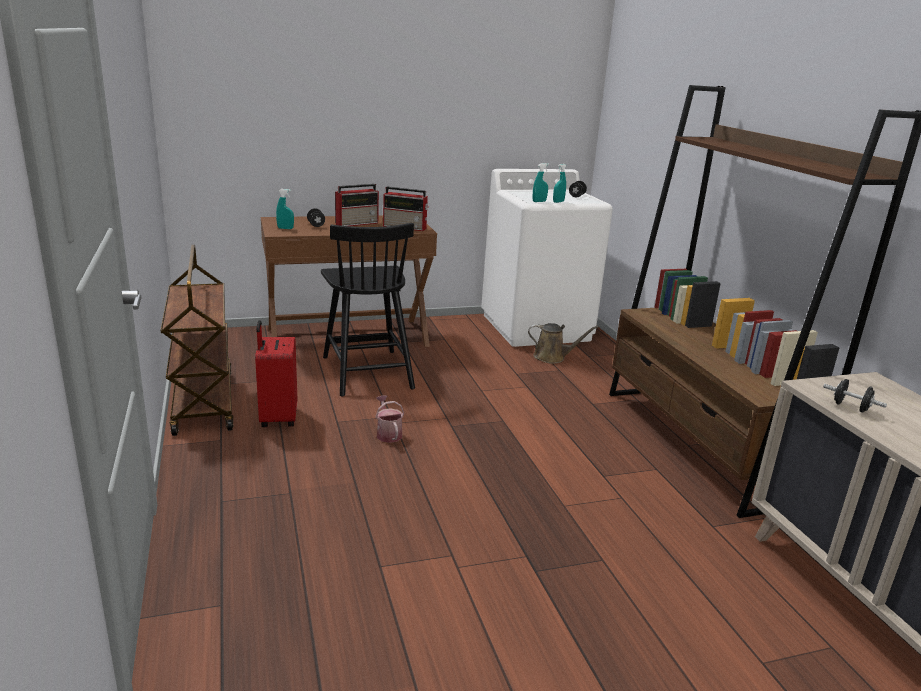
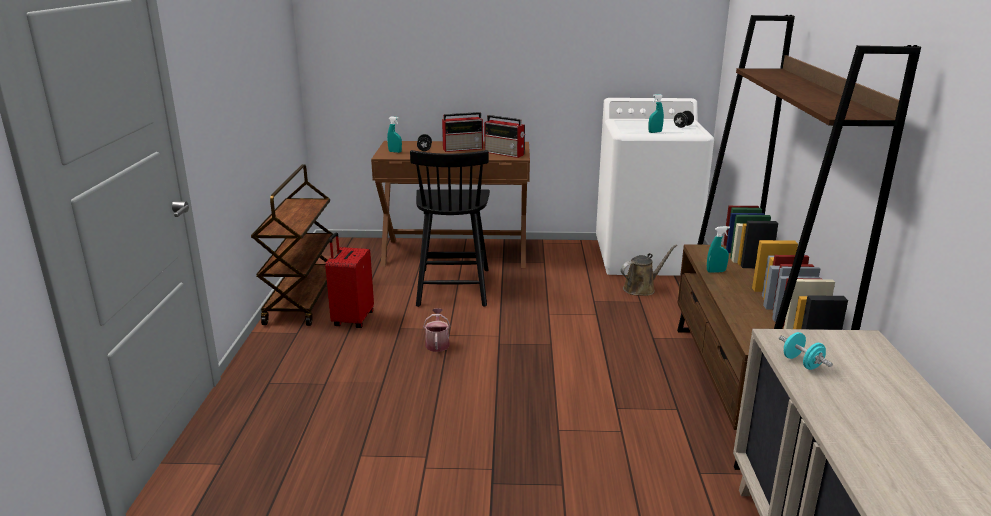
camera: 20 degrees right, 0 degrees up
brown watering can [528,323,598,364] -> brown watering can turned 60 degrees counterclockwise [621,244,677,296]
turquoise spray bottle [533,163,549,202] -> turquoise spray bottle moved to [707,226,730,273]
black dumbbell [823,379,887,413] -> turquoise dumbbell [779,332,833,370]

